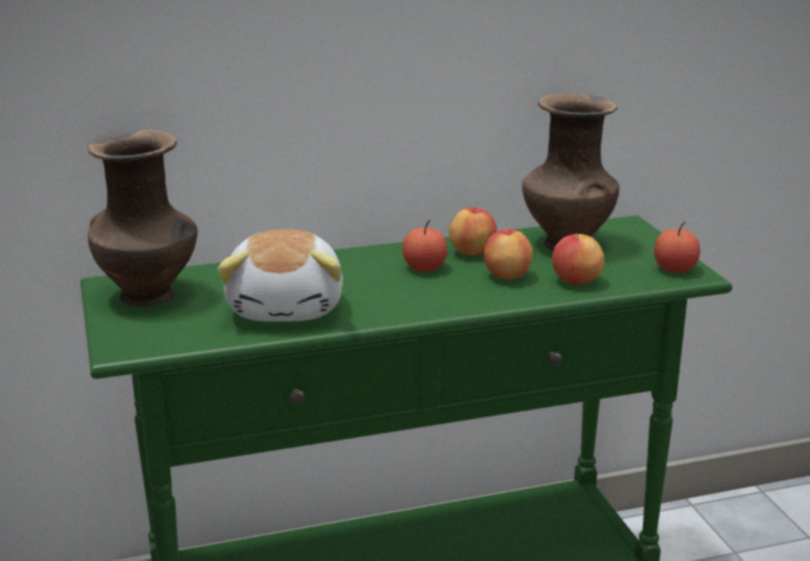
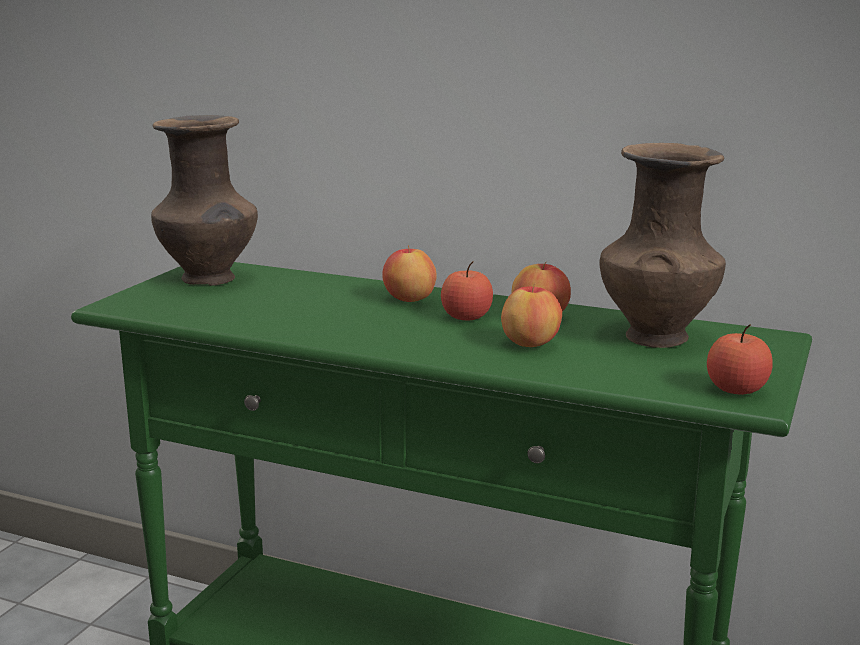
camera: 40 degrees right, 5 degrees down
plush toy [217,229,343,322] -> none
apple [552,232,604,284] -> apple moved to [382,245,437,302]

